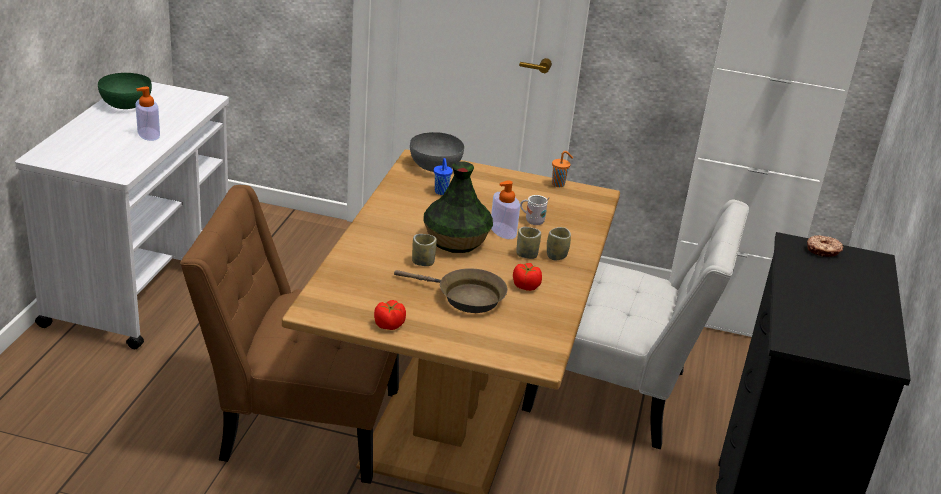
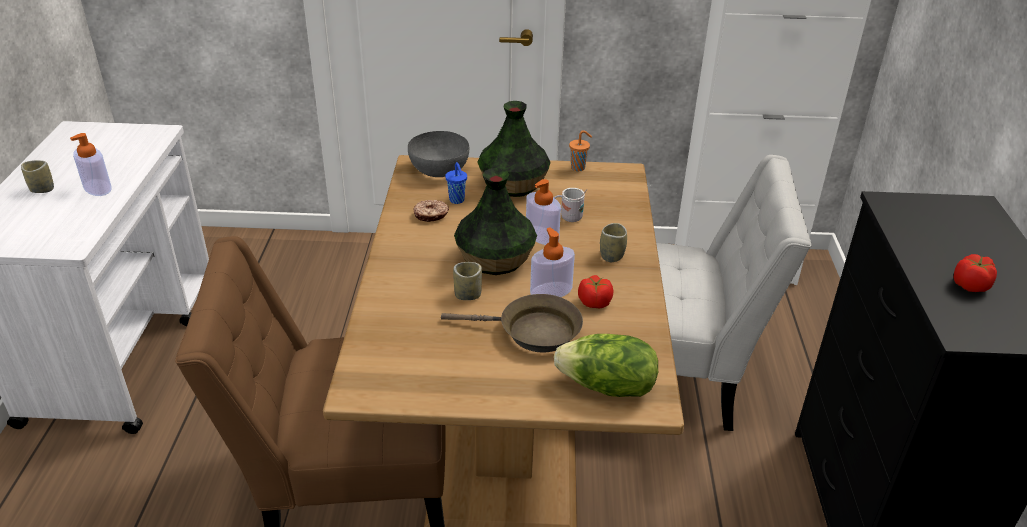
camera: 10 degrees left, 5 degrees up
green bowl [98,73,152,109] -> none
tomato [374,300,406,330] -> tomato moved to [954,254,997,292]
cup [516,227,541,259] -> cup moved to [21,160,54,193]
donut [807,235,843,257] -> donut moved to [413,200,449,222]
none -> vase [477,101,551,197]
none -> soap dispenser [530,227,575,297]
none -> lettuce [554,334,658,397]

